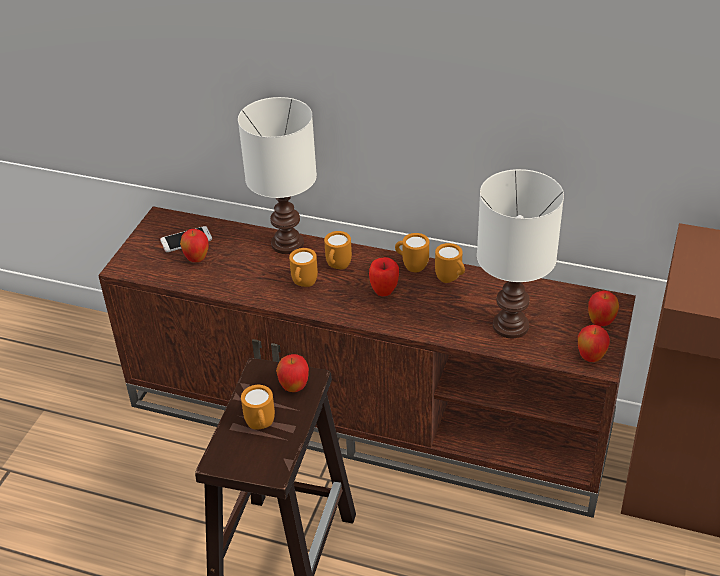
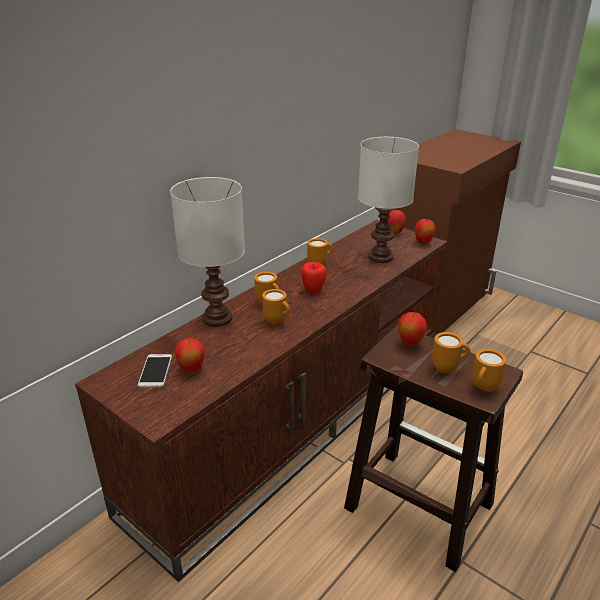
camera: 70 degrees left, 10 degrees down
orange mug [395,233,429,272] -> orange mug moved to [472,349,506,392]

